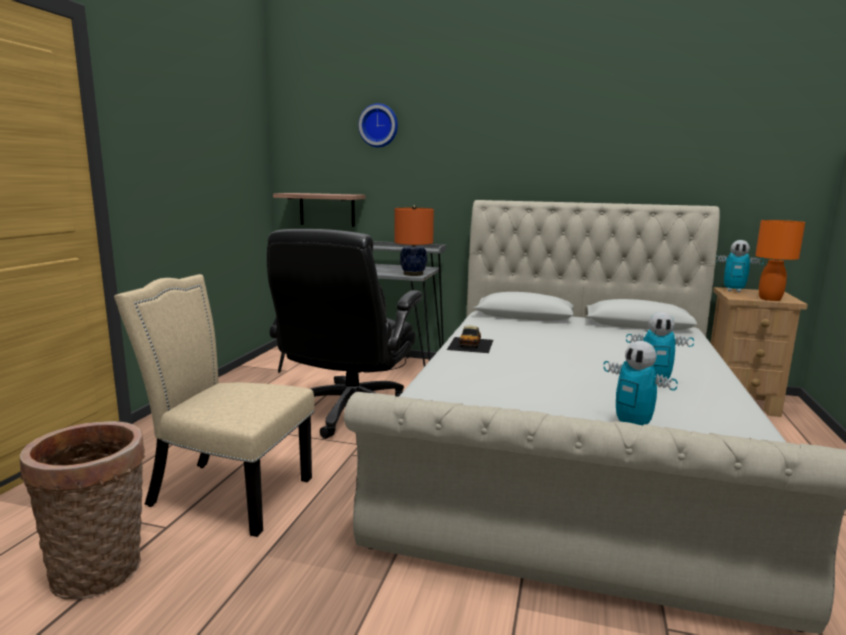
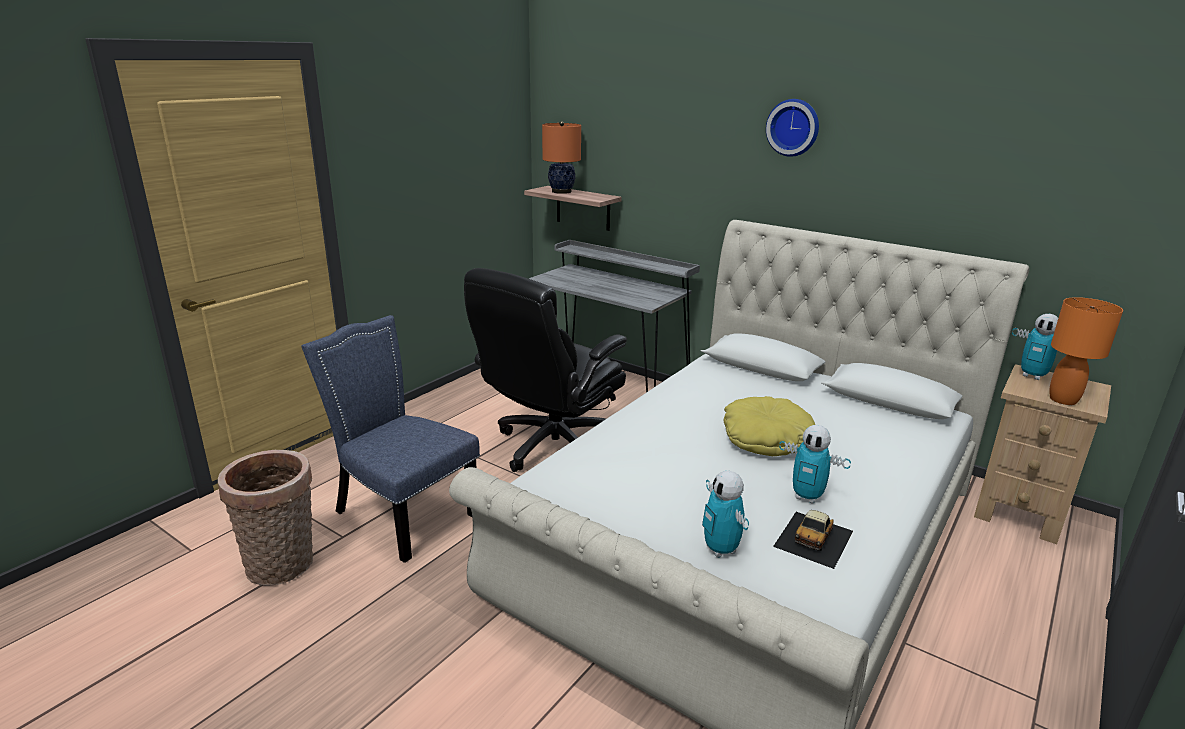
camera: 20 degrees right, 10 degrees up
beige chair [114,274,315,537] -> blue chair [301,315,480,563]
wall clock [358,103,398,147] -> wall clock moved to [766,99,819,157]
orange table lamp [394,205,434,276] -> orange table lamp moved to [542,121,581,194]
toy car [447,326,493,353] -> toy car moved to [773,510,853,569]
none -> yellow pillow [724,396,816,456]

